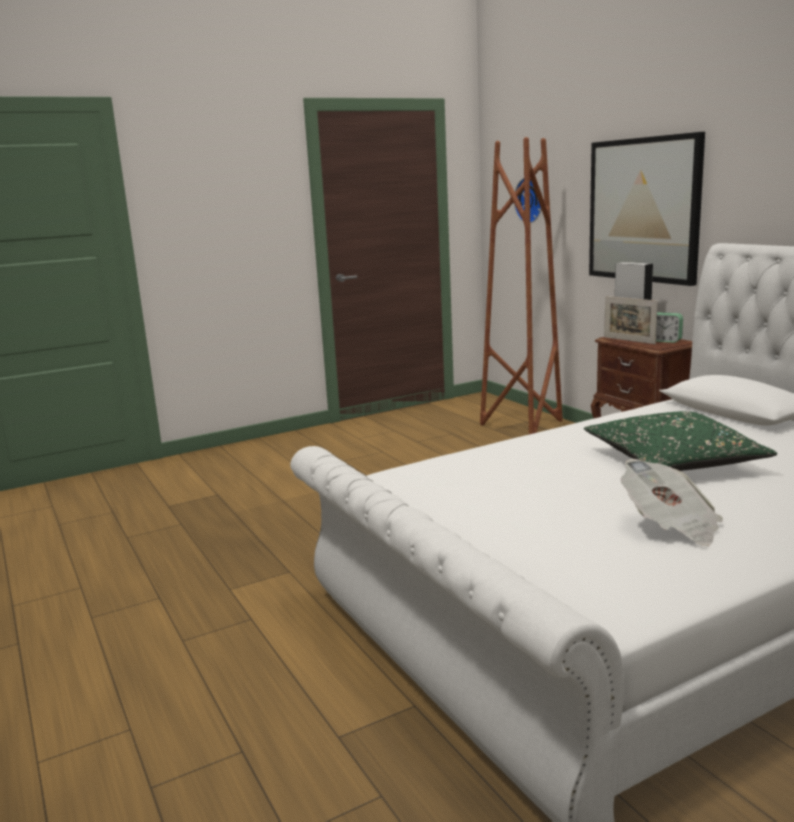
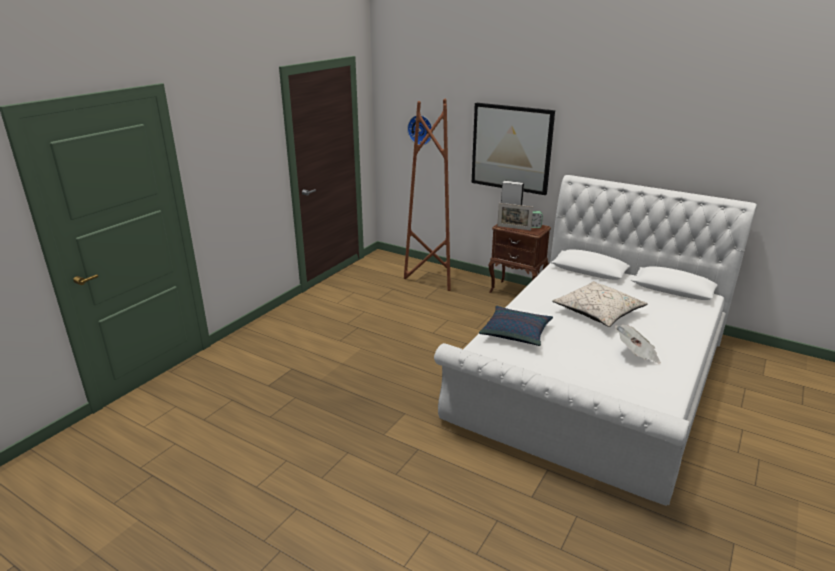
camera: 30 degrees left, 10 degrees up
green pillow [584,411,777,471] -> beige pillow [552,281,648,327]
none -> blue pillow [479,306,553,346]

